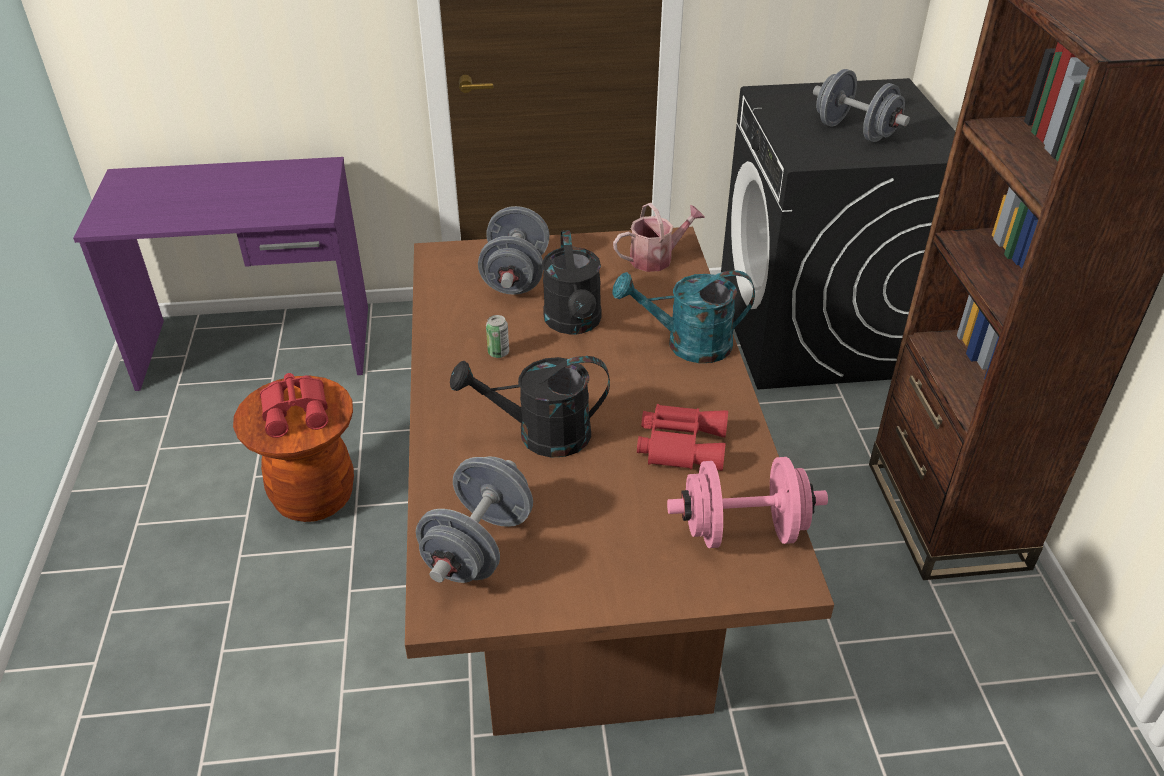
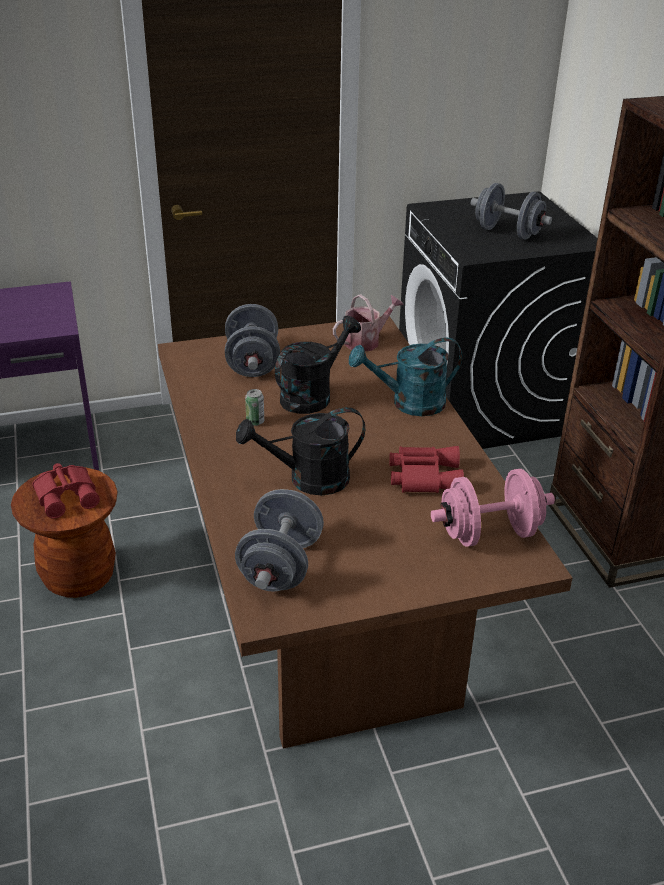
camera: 10 degrees left, 5 degrees down
black watering can [542,230,602,335] -> black watering can turned 120 degrees counterclockwise [275,316,361,414]

